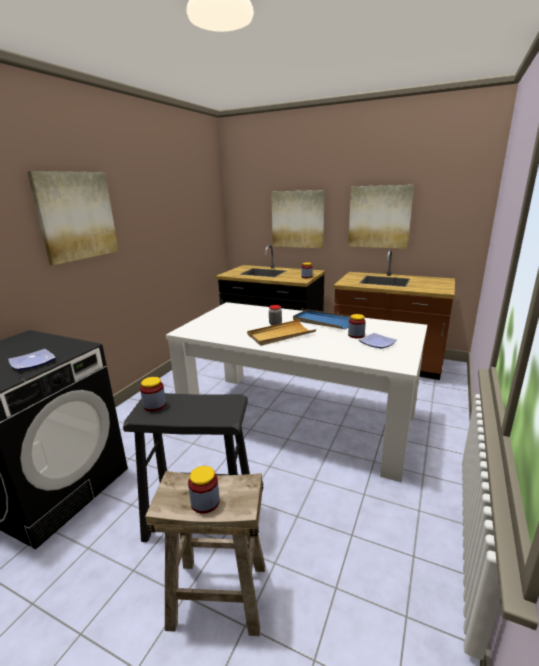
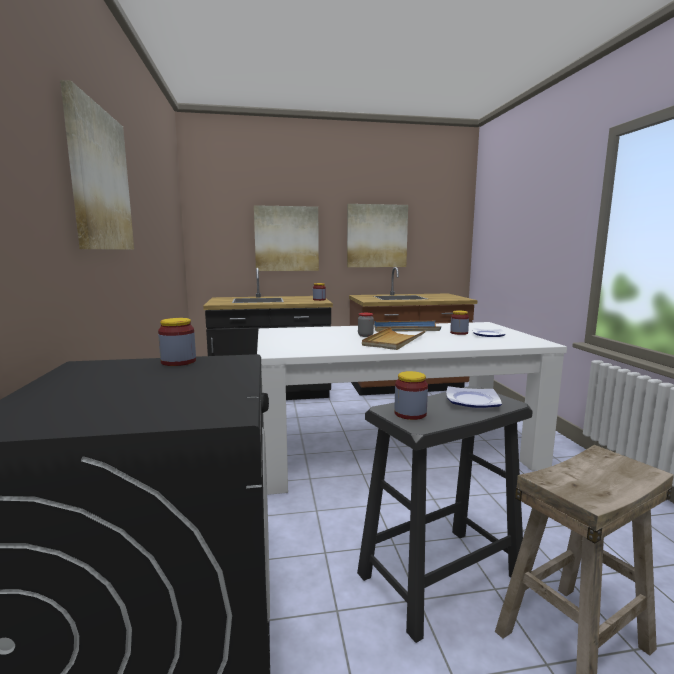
camera: 35 degrees left, 10 degrees down
plate [8,349,56,370] -> plate moved to [446,386,502,408]
jar [188,466,220,514] -> jar moved to [158,318,196,366]

